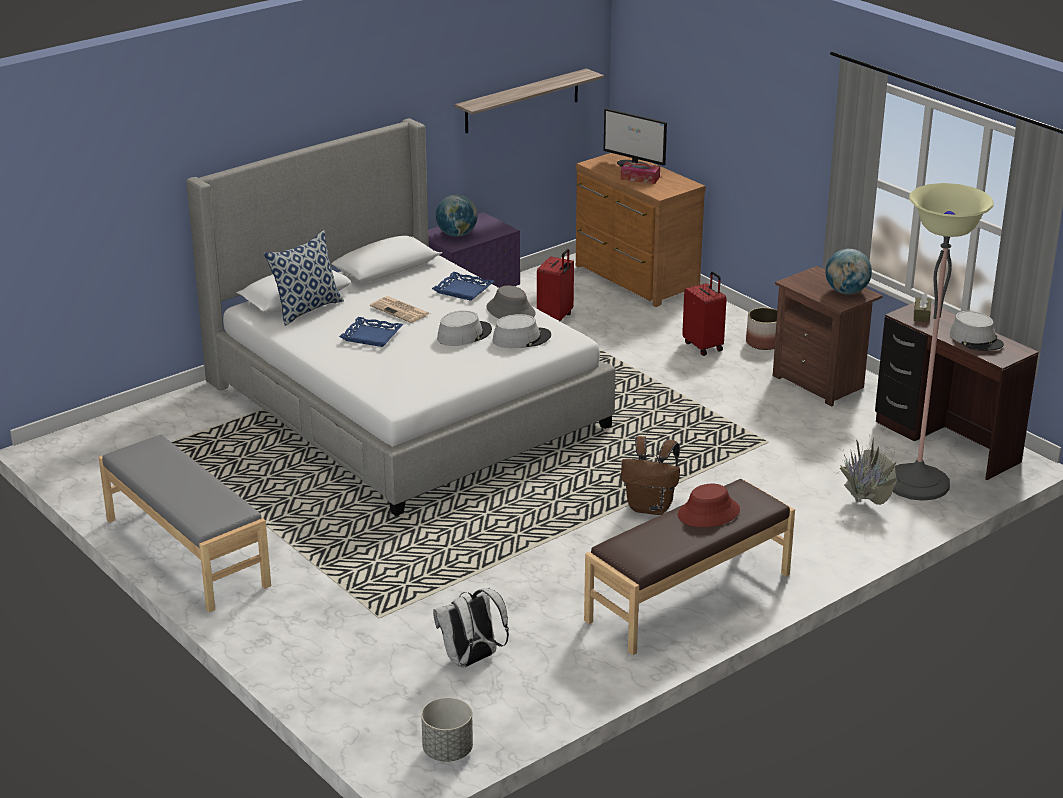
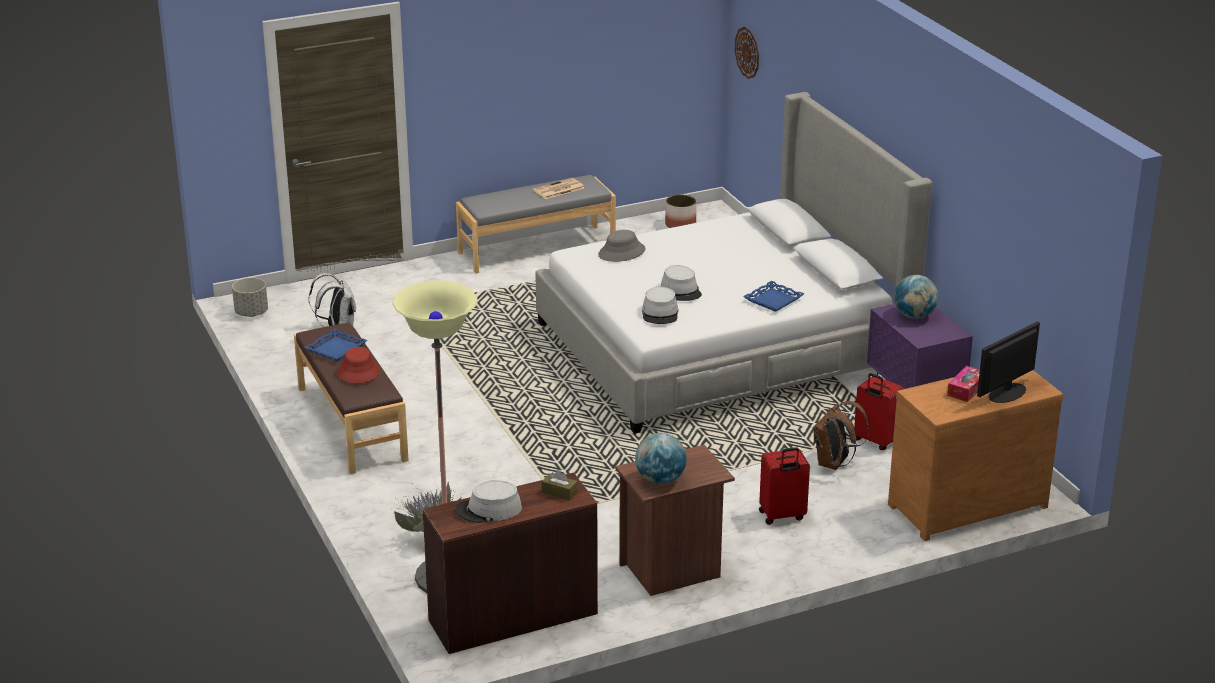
camera: 105 degrees right, 0 degrees up
pillow [264,230,344,326] -> none
blue tray [339,317,403,347] -> blue tray moved to [304,329,367,361]
newspaper [370,296,430,323] -> newspaper moved to [533,178,584,199]
shelf [455,68,604,133] -> none
grey hat [487,286,536,319] -> grey hat moved to [598,230,646,262]
brown backpack [621,436,680,515] -> brown backpack moved to [814,401,869,470]
planter [746,308,777,350] -> planter moved to [665,194,696,228]
none -> wall clock [735,27,759,79]

